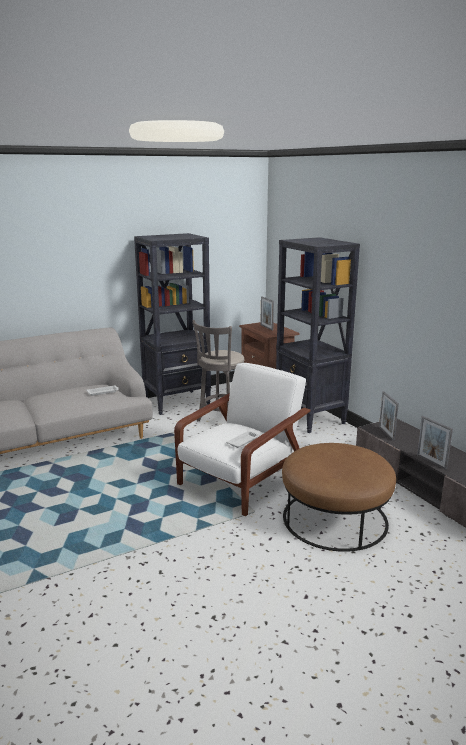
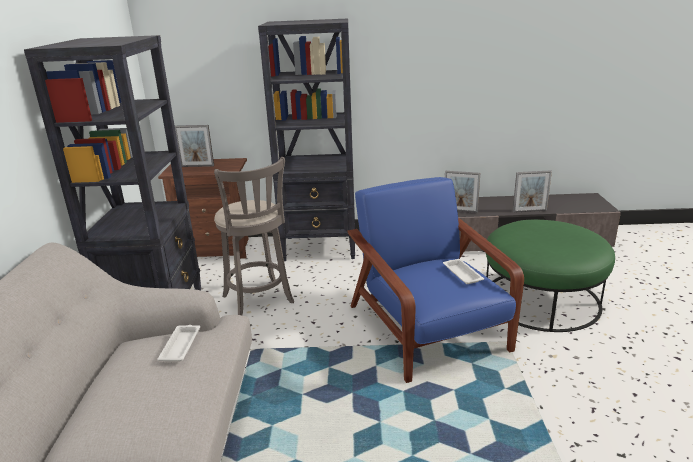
camera: 60 degrees left, 5 degrees up
white armchair [174,363,311,516] -> blue armchair [347,177,524,383]
brown ottoman [282,443,396,552] -> green ottoman [486,220,615,332]

